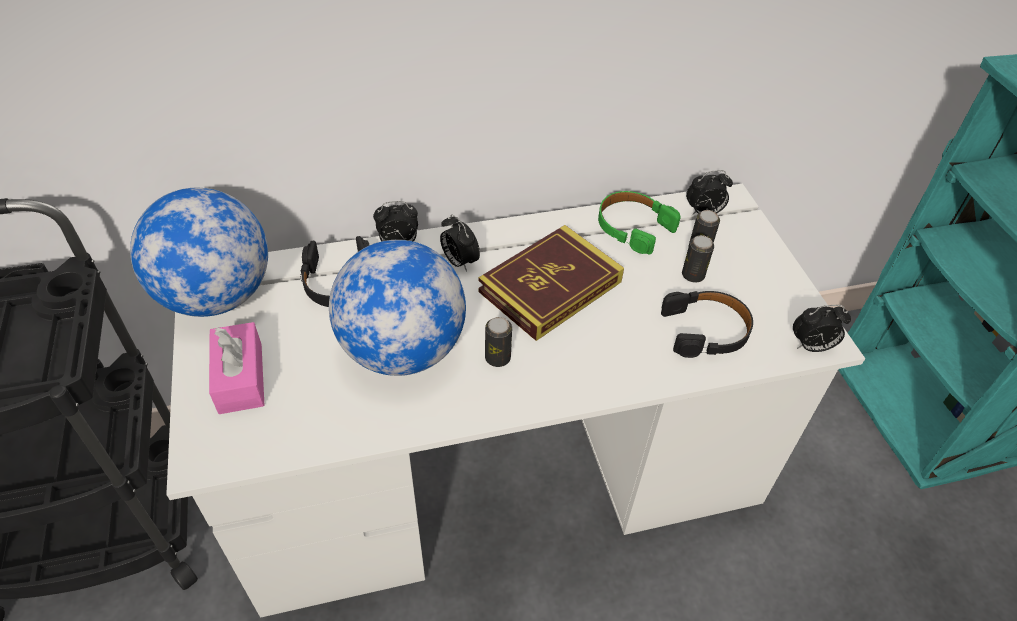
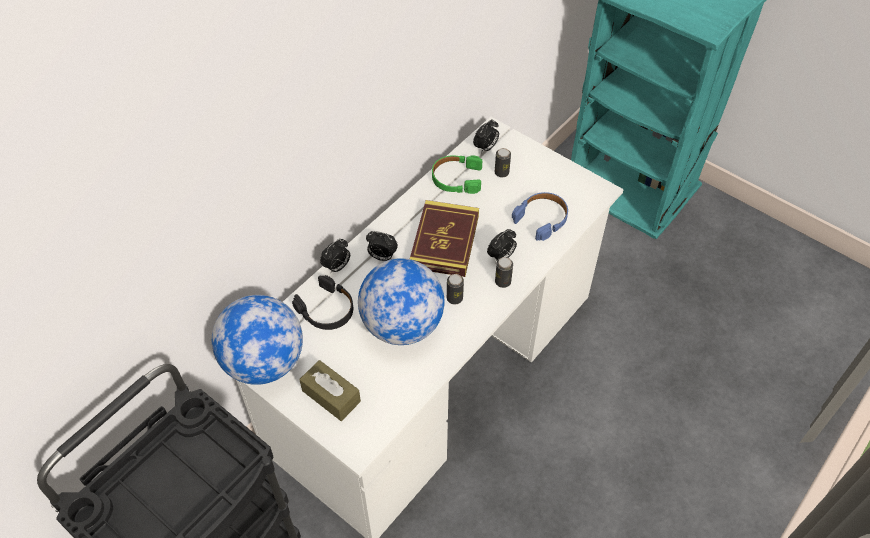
camera: 35 degrees left, 5 degrees up
pink tissue box [209,322,265,414] -> brown tissue box [299,360,361,421]
black headphones [661,291,753,358] -> blue headphones [512,192,568,241]
can [682,235,714,283] -> can moved to [495,257,513,288]
alarm clock [793,305,851,352] -> alarm clock moved to [487,229,517,263]

